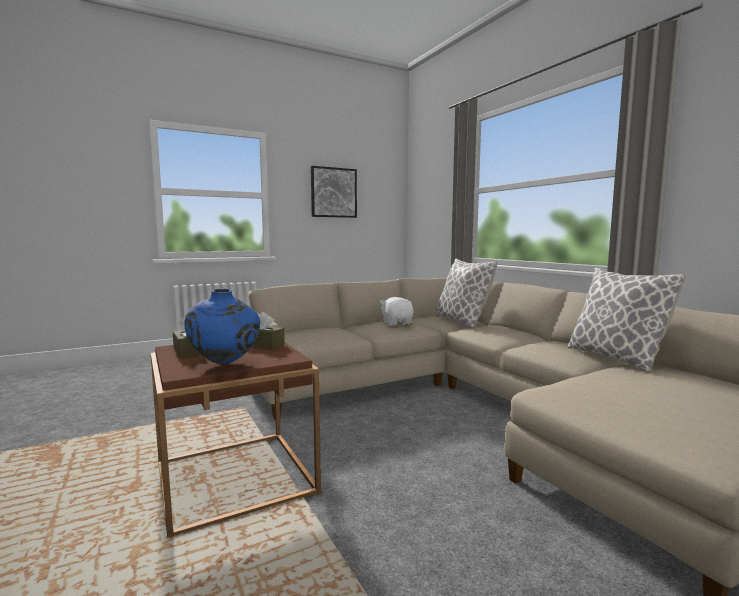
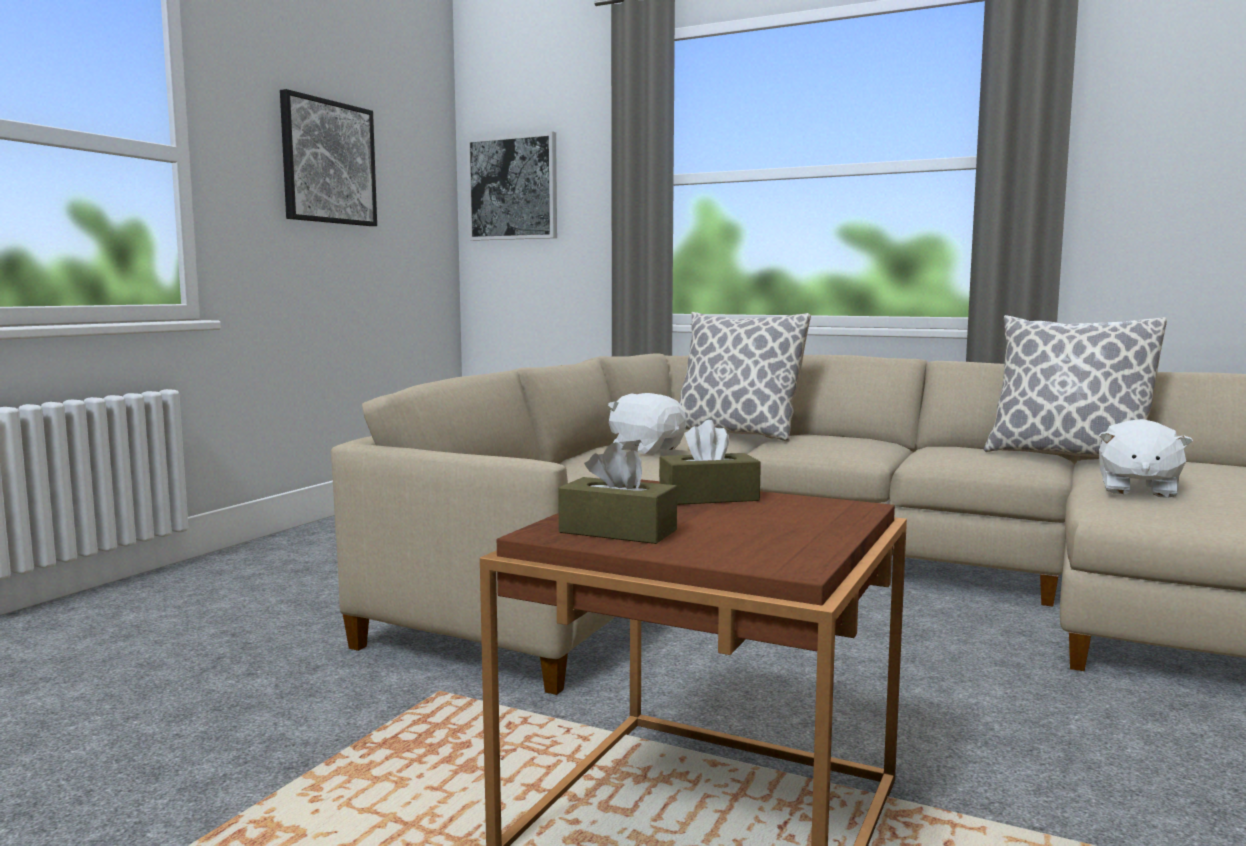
camera: 35 degrees left, 0 degrees up
blue vase [184,289,260,364] -> none
none -> picture [466,131,557,241]
none -> white plush toy [1099,419,1193,498]

